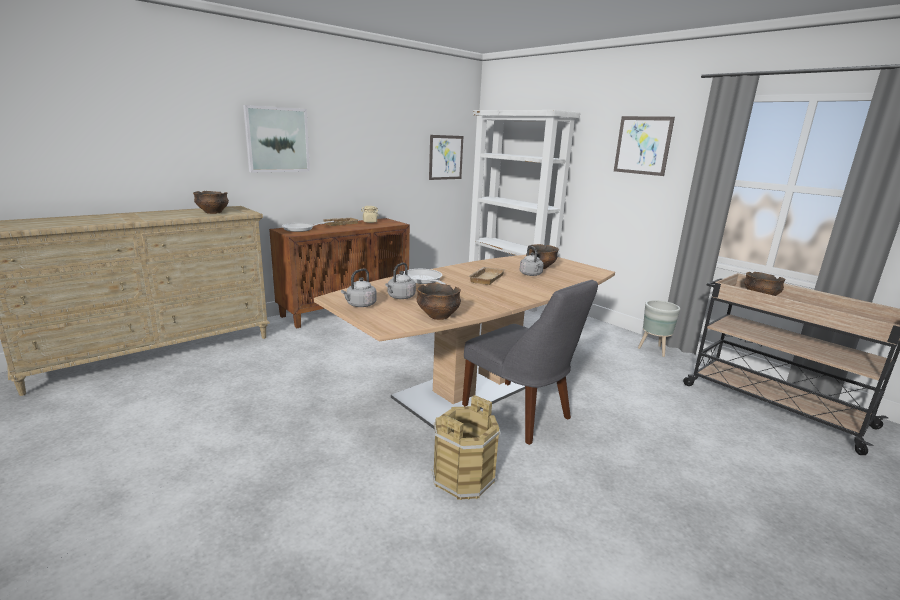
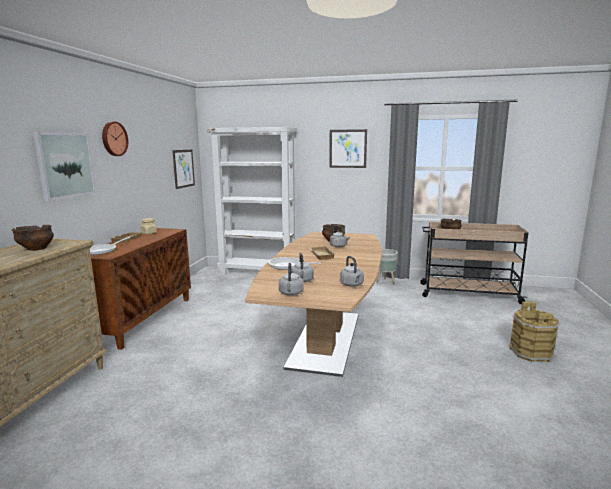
camera: 35 degrees left, 5 degrees down
bowl [416,283,461,320] -> grey kettle [340,256,364,286]
brown bucket [432,395,501,500] -> brown bucket moved to [509,301,559,362]
grey chair [462,280,598,445] -> none
none -> wall clock [102,122,128,156]

